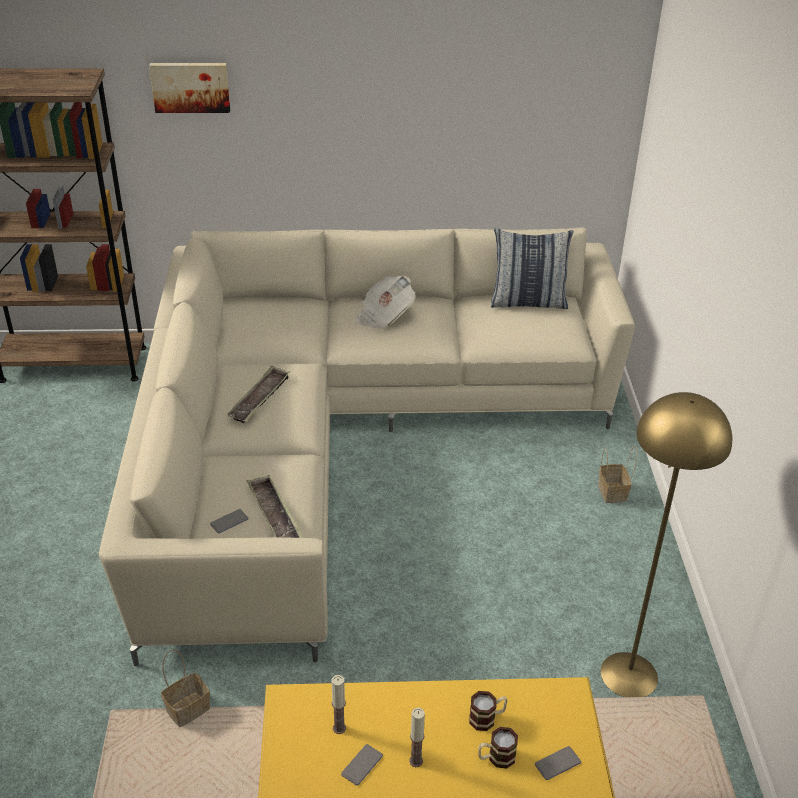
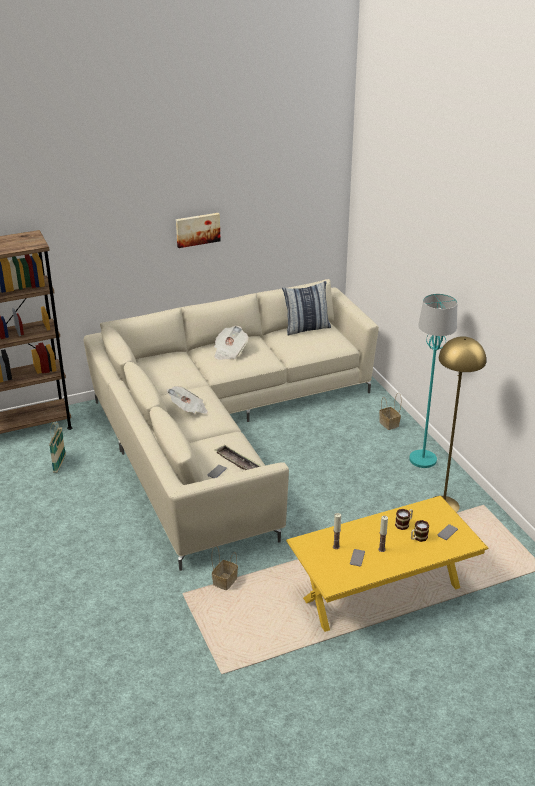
camera: 20 degrees left, 5 degrees down
picture [149,63,230,113] -> picture moved to [176,213,221,248]
tray [227,366,290,423] -> newspaper [167,386,208,414]
none -> basket [49,422,66,473]
none -> turquoise floor lamp [409,294,457,468]

